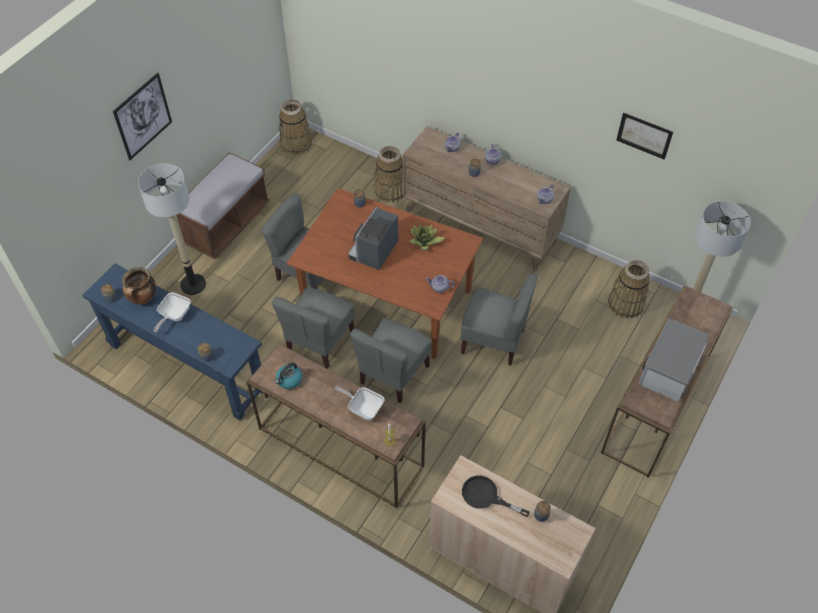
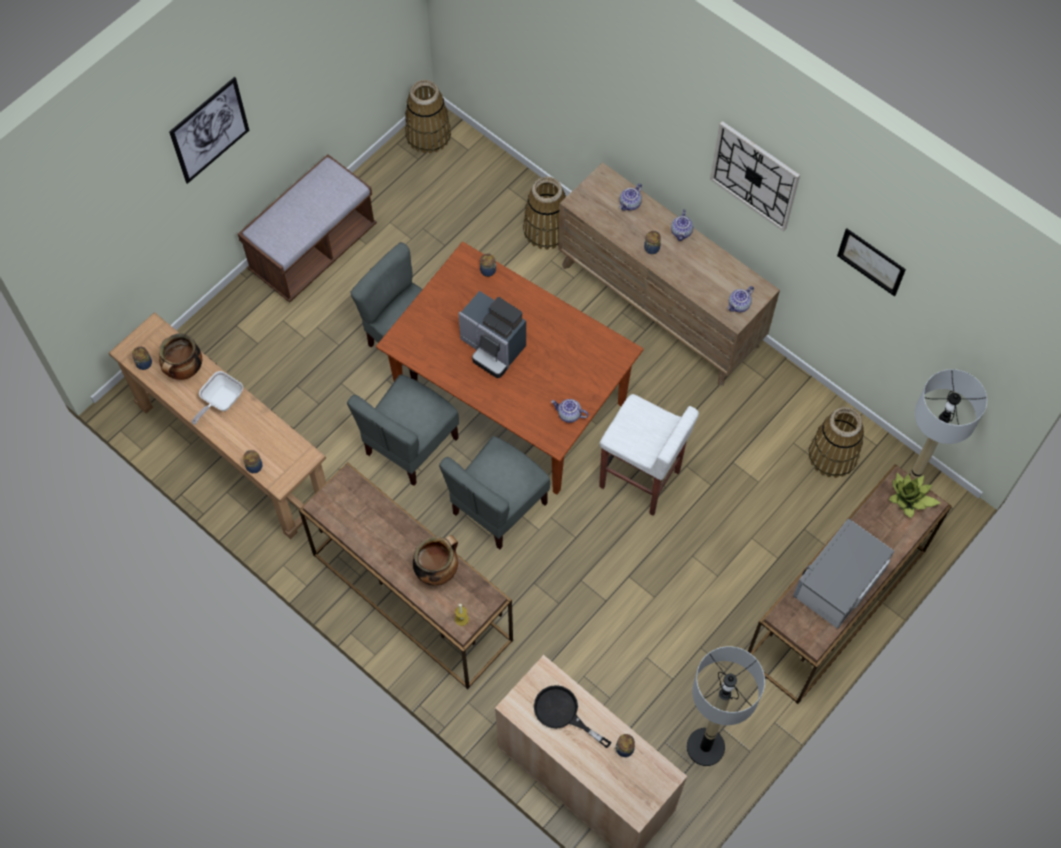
camera: 10 degrees right, 10 degrees up
blue console table [82,263,263,420] -> brown console table [109,312,326,539]
floor lamp [138,164,206,295] -> floor lamp moved to [687,646,765,766]
kettle [275,362,303,389] -> none
frying pan [334,386,384,420] -> cooking pot [413,535,458,586]
coffee machine [348,206,399,270] -> coffee machine turned 90 degrees counterclockwise [458,291,526,378]
potted plant [410,224,445,250] -> potted plant moved to [889,473,941,518]
grey chair [461,273,538,366] -> white stool [599,394,699,516]
none -> wall clock [710,121,800,231]

